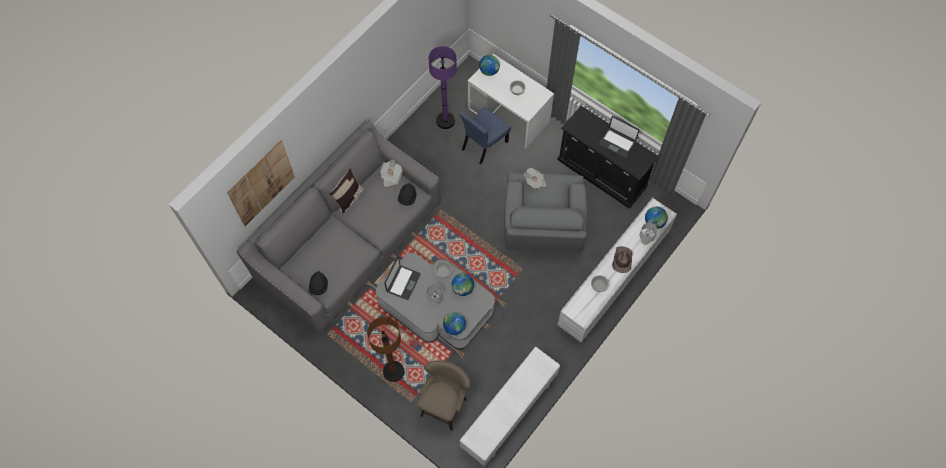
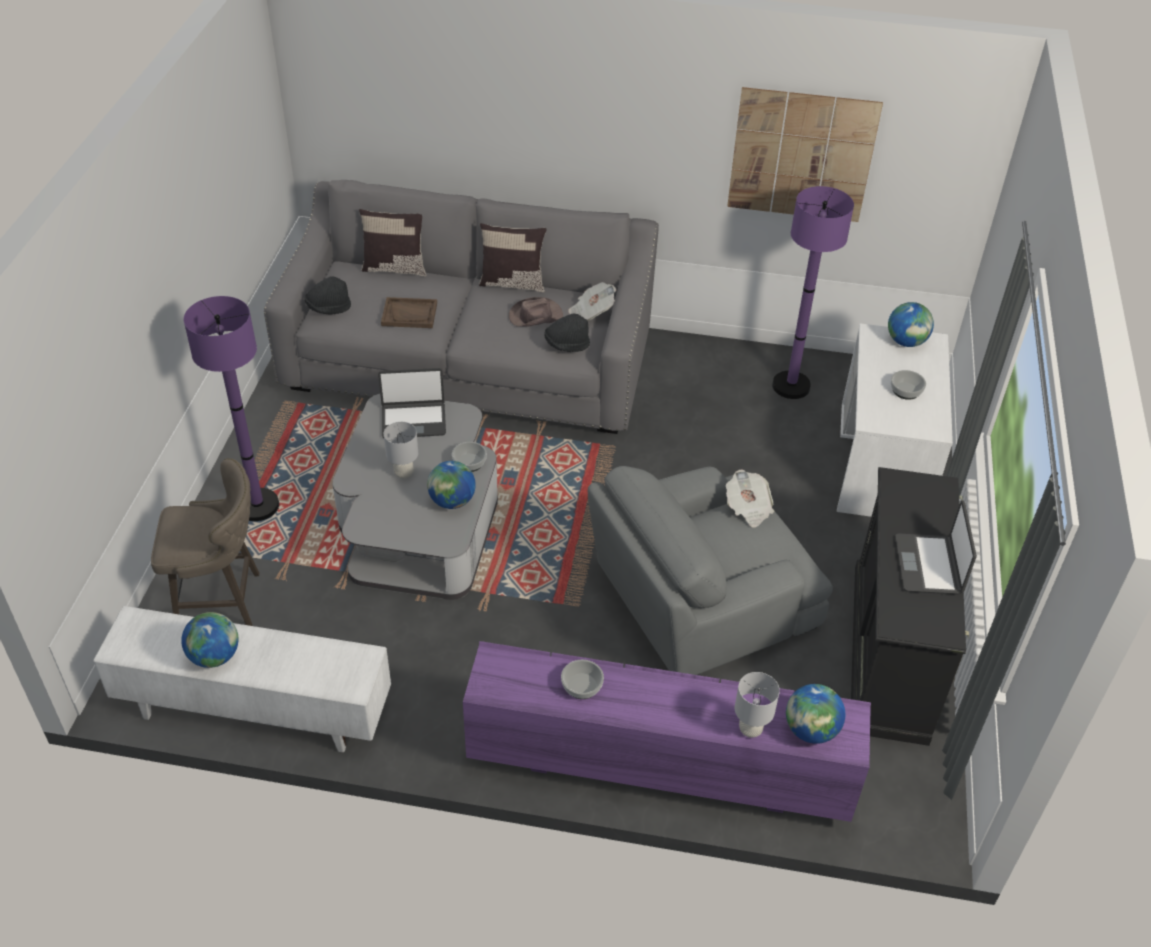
camera: 60 degrees right, 20 degrees down
picture [227,140,295,226] -> picture moved to [727,87,883,222]
brown floor lamp [367,317,404,382] -> purple floor lamp [184,296,279,521]
globe [443,312,466,335] -> globe moved to [181,612,239,668]
blue chair [459,107,511,164] -> none
white cabinet [557,198,677,342] -> purple cabinet [463,641,871,822]
brown hat [612,246,632,273] -> brown hat moved to [509,297,563,327]
none -> pillow [359,209,426,277]
none -> brown tray [381,297,437,328]

